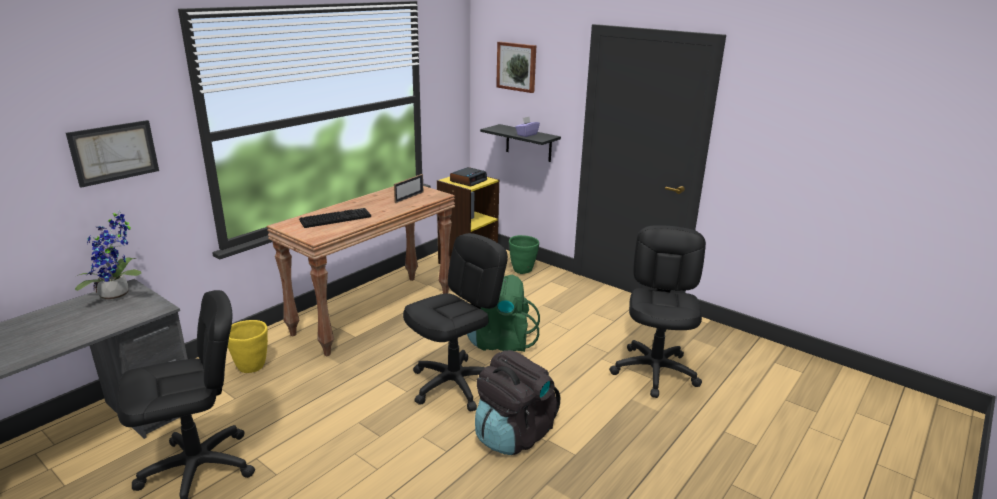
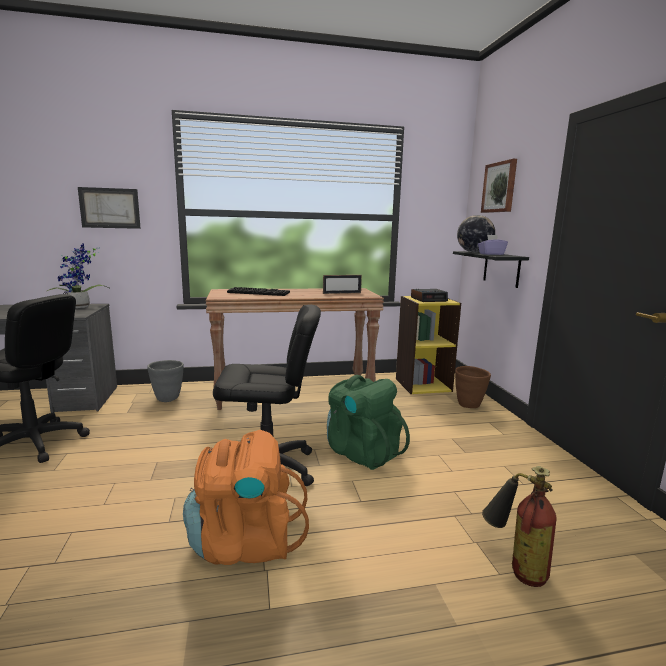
camera: 40 degrees right, 10 degrees down
yellow planter [228,320,268,373] -> grey planter [147,360,184,402]
black backpack [475,350,560,455] -> orange backpack [183,430,309,565]
green planter [509,235,539,274] -> brown planter [455,366,491,408]
black office chair [609,225,706,398] -> fire extinguisher [482,466,557,587]
none -> globe [457,215,495,252]

